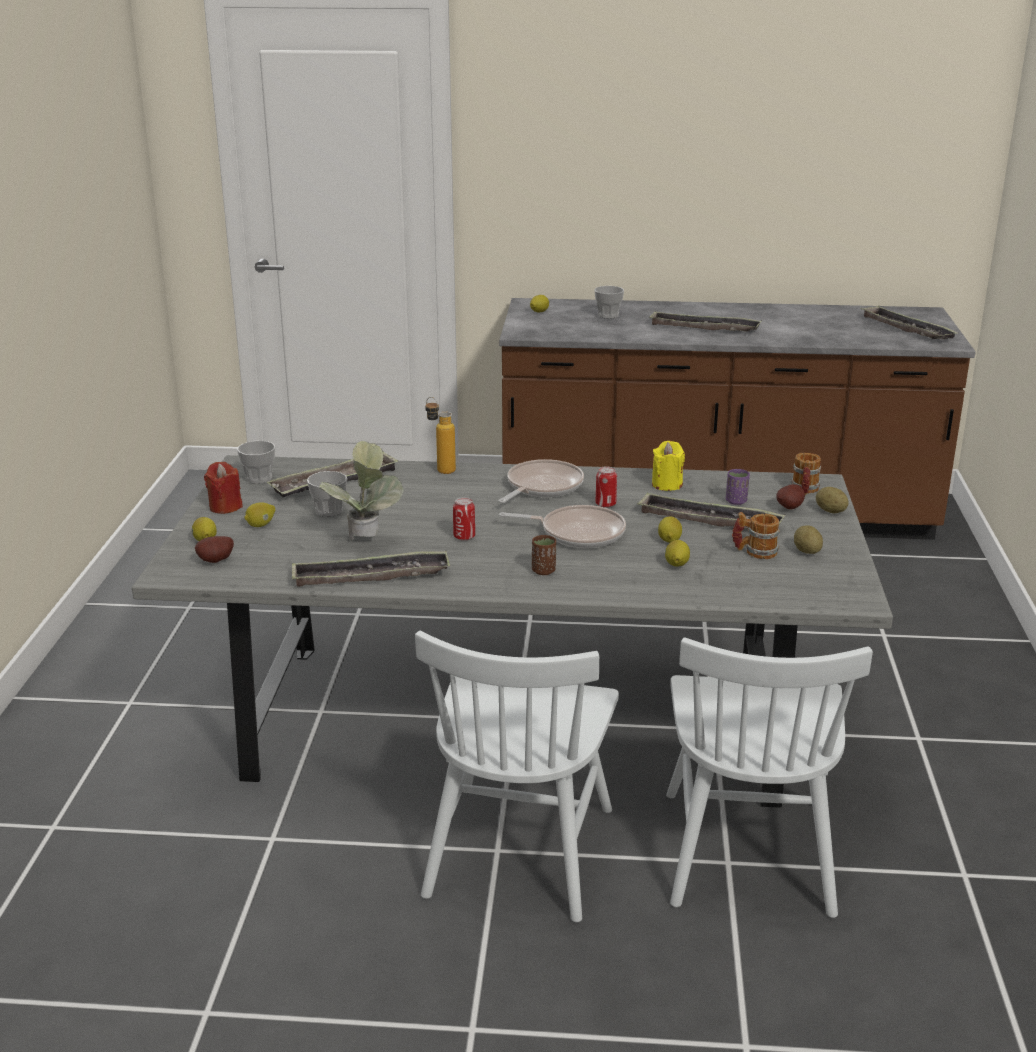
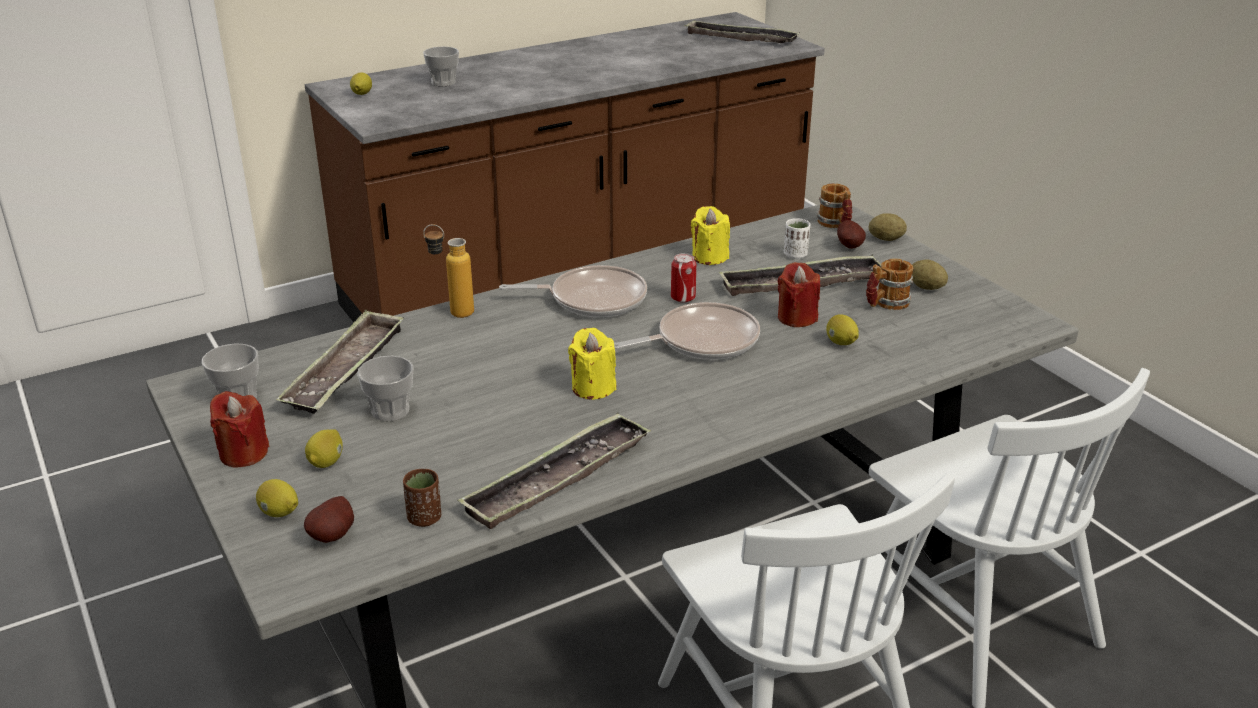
camera: 35 degrees left, 5 degrees up
potted plant [318,441,404,541] -> none
can [453,497,475,541] -> yellow candle [568,328,616,400]
frying pan [498,459,584,503] -> frying pan turned 90 degrees clockwise [499,265,647,317]
brown cup [532,535,556,575] -> brown cup moved to [403,469,441,527]
tray [649,312,762,332] -> none
lemon [658,516,682,543] -> red candle [778,262,820,327]
purple cup [726,469,750,505] -> white cup [784,218,810,259]

